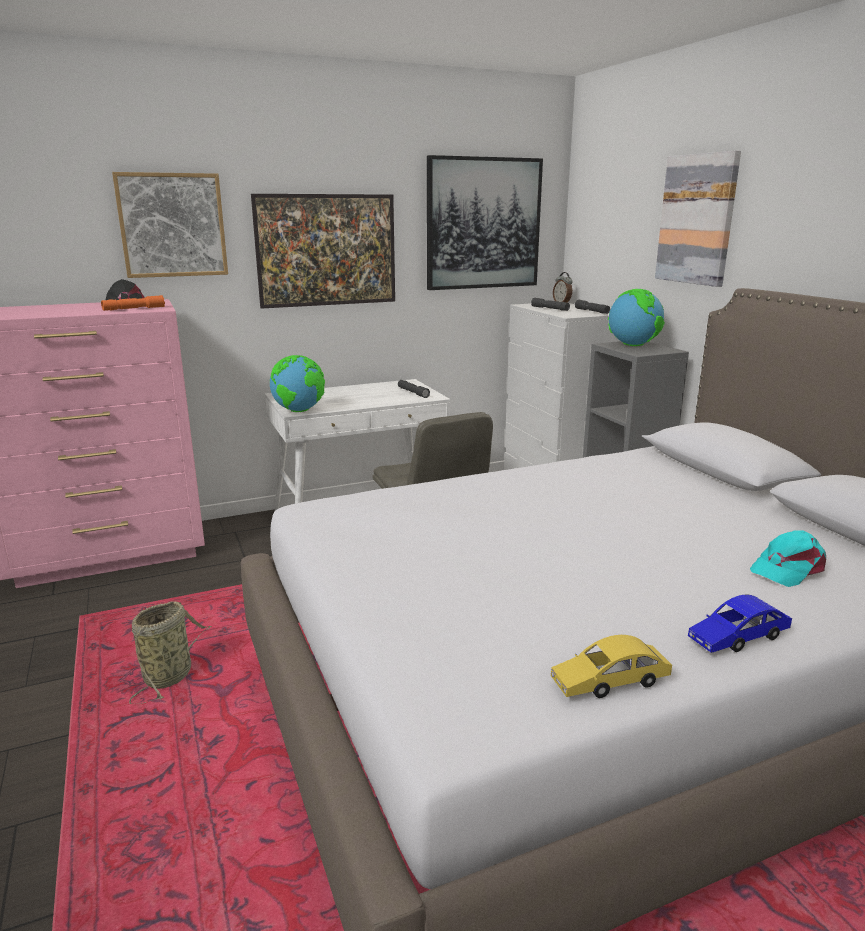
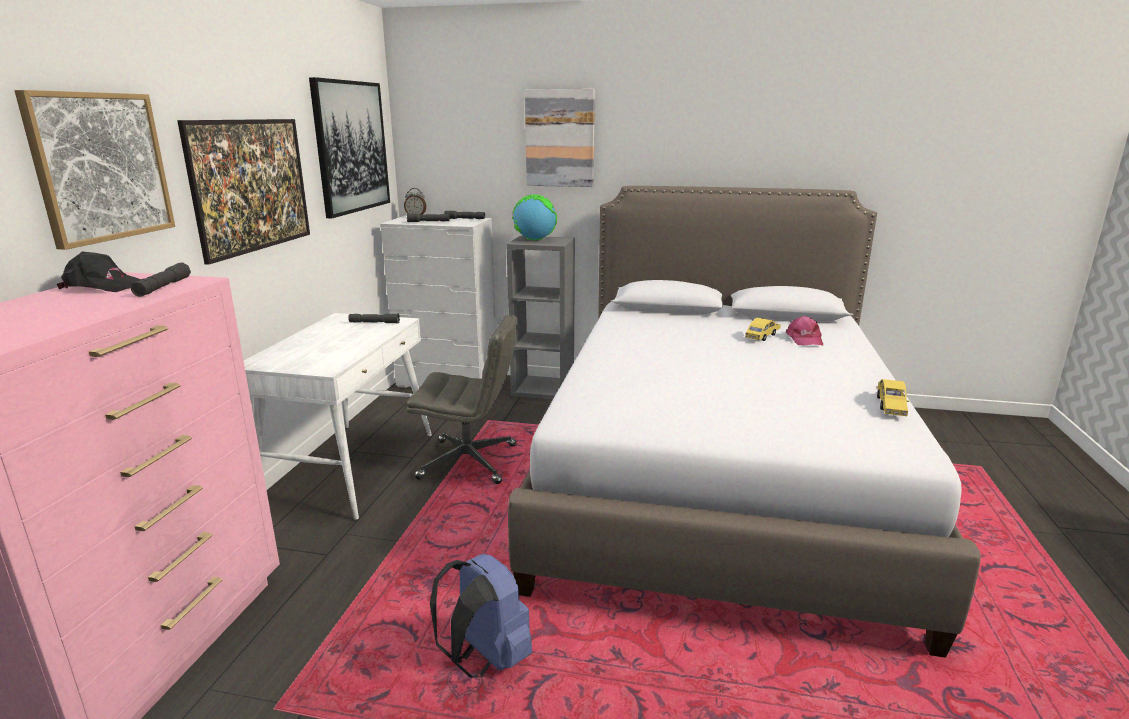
camera: 55 degrees left, 0 degrees up
orange flashlight [101,295,165,311] -> grey flashlight [131,262,191,297]
basket [129,601,212,704] -> blue backpack [430,554,532,678]
globe [270,355,325,412] -> none
blue toy car [688,595,792,653] -> none
turquoise cap [750,530,826,587] -> pink cap [785,316,823,346]
none -> yellow toy car [745,318,781,341]

